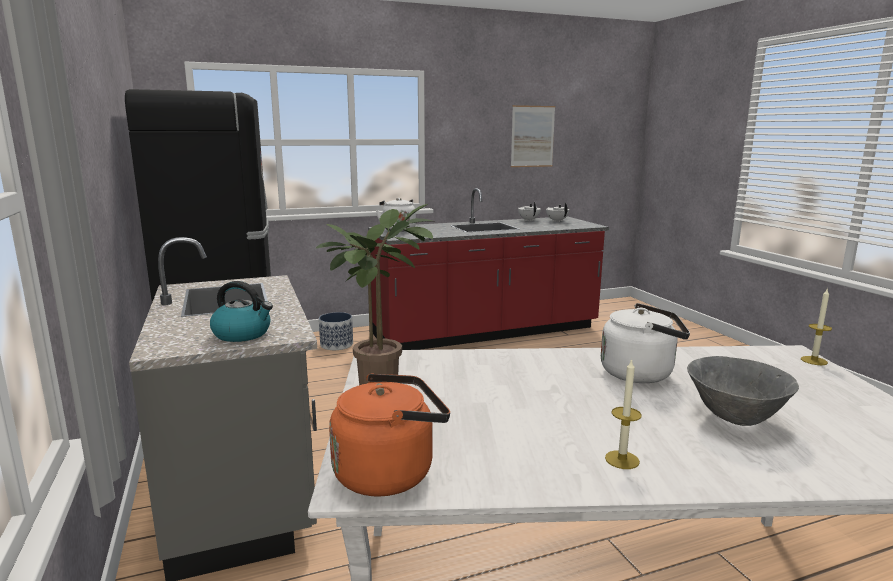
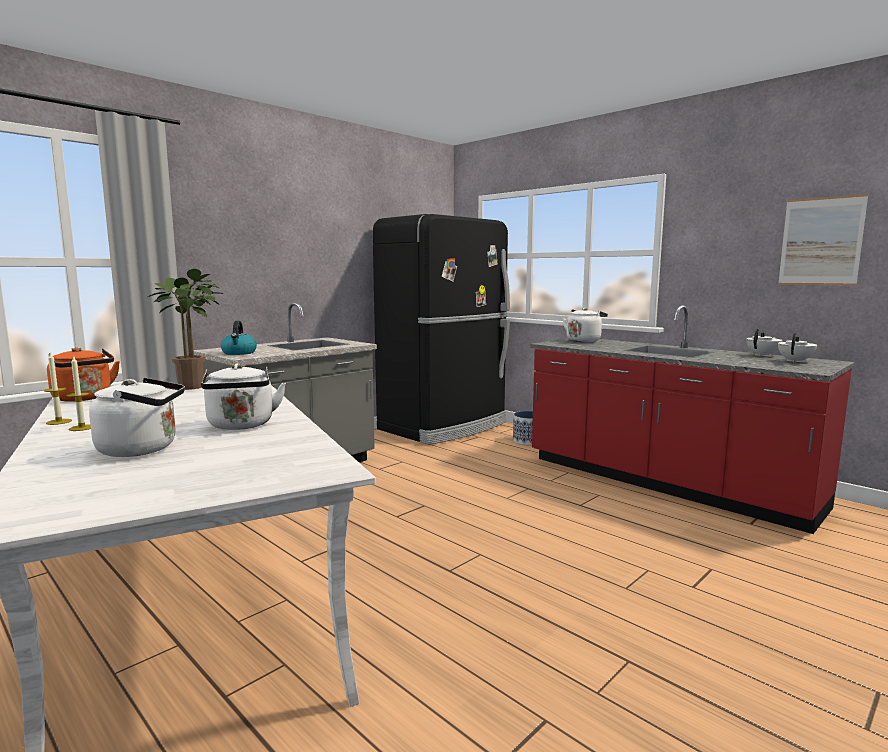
camera: 65 degrees right, 5 degrees down
grey bowl [687,356,799,426] -> white kettle [89,378,185,457]
candle [801,289,832,365] -> candle moved to [44,352,72,425]

